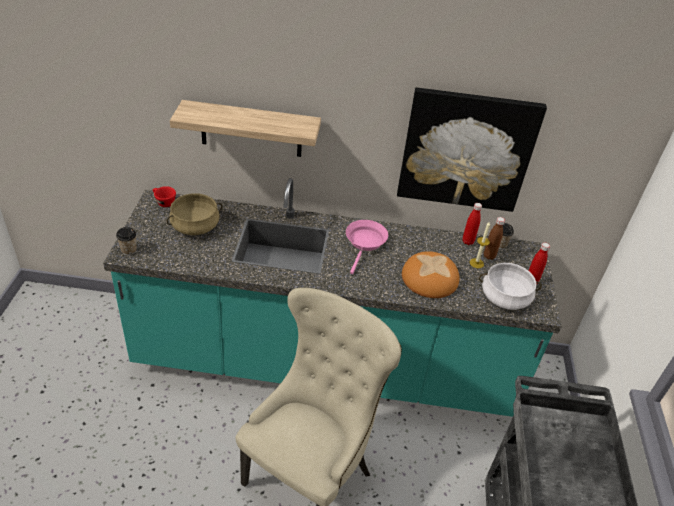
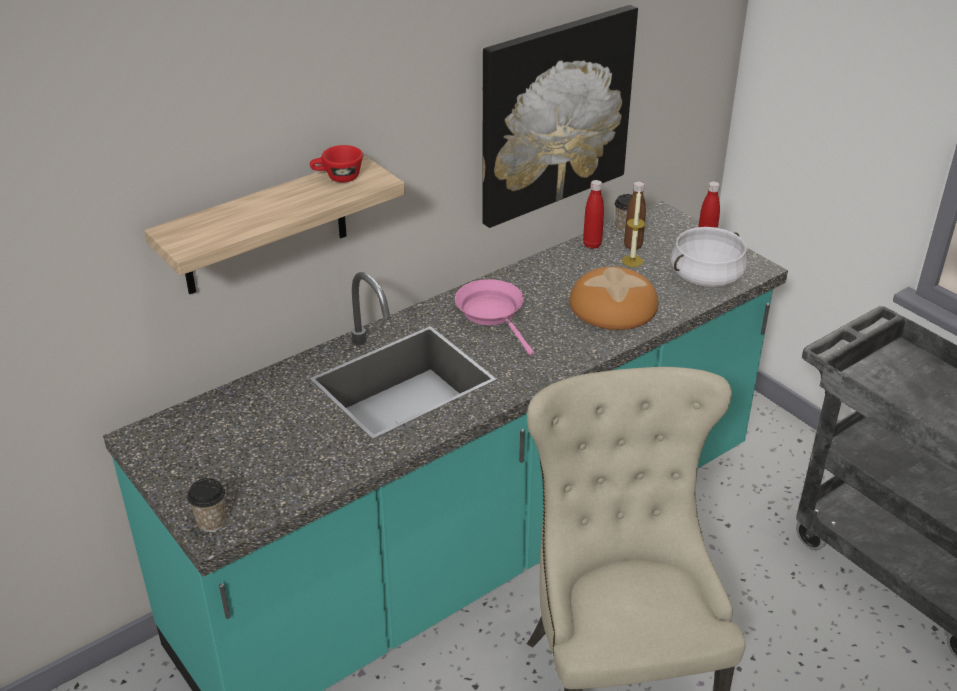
camera: 40 degrees left, 5 degrees down
red cup [153,186,176,207] -> red cup moved to [310,145,363,182]
beige cooking pot [167,193,223,235] -> none

